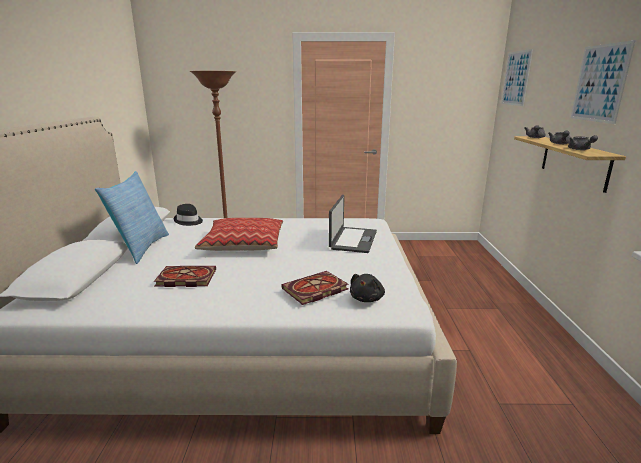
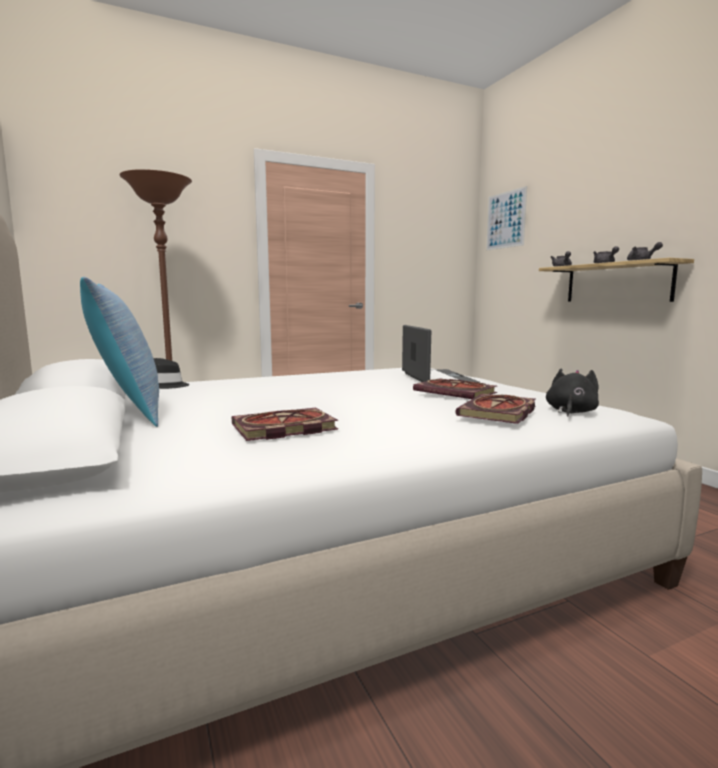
camera: 25 degrees left, 10 degrees down
pillow [195,218,283,251] -> none
black plush toy [350,274,385,302] -> black plush toy turned 150 degrees counterclockwise [546,369,599,417]
picture [571,40,636,124] -> none
none -> book [413,378,497,399]

